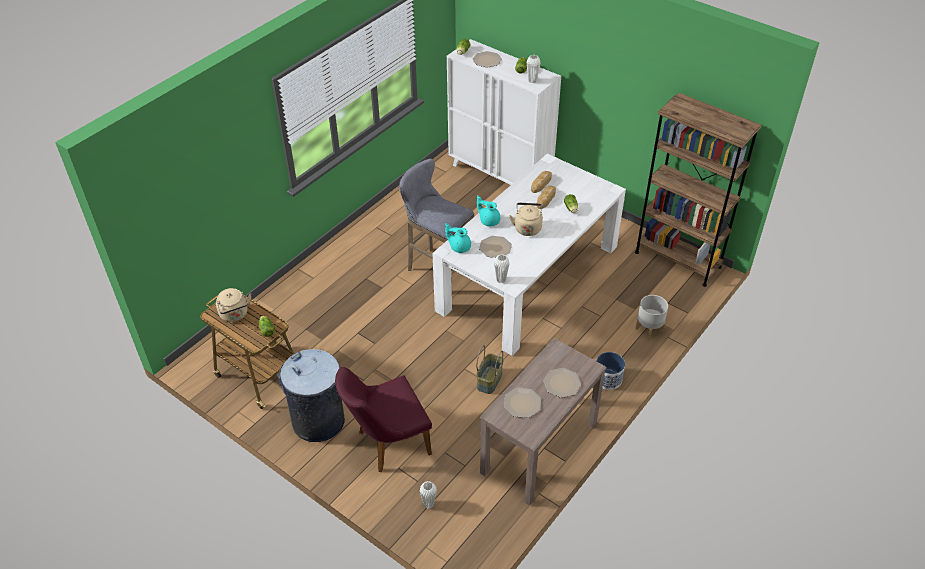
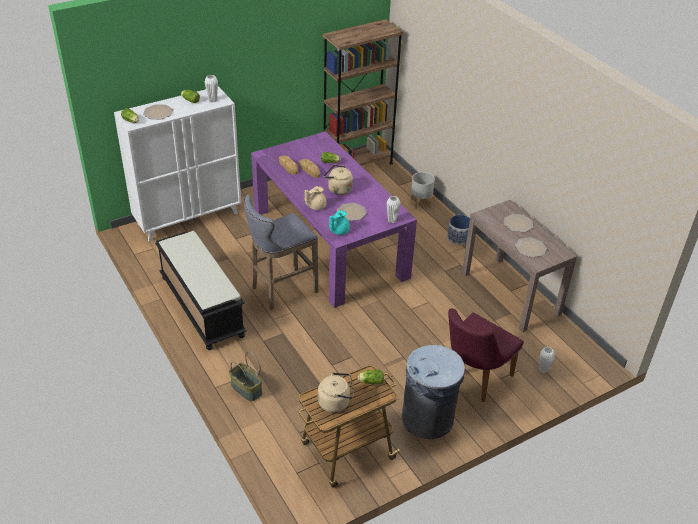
camera: 70 degrees left, 5 degrees down
purple chair [335,367,432,472] -> purple chair turned 45 degrees clockwise [448,308,524,402]
white dining table [432,154,626,356] -> purple dining table [251,131,417,308]
basket [476,345,503,394] -> basket moved to [229,352,262,401]
turquoise teapot [477,195,500,227] -> beige teapot [305,186,327,210]
none -> black bench [155,231,247,350]

